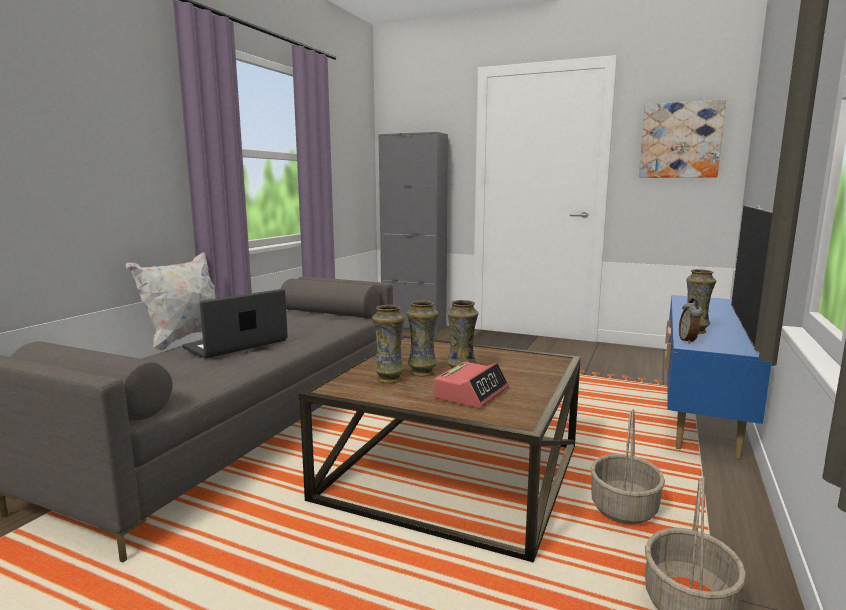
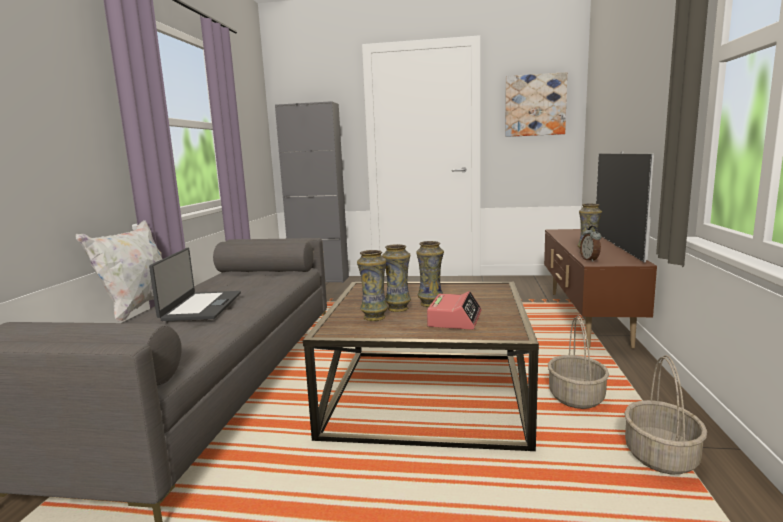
camera: 15 degrees left, 0 degrees up
laptop [182,289,288,358] -> laptop turned 150 degrees clockwise [149,248,241,321]
blue tv stand [665,295,772,460] -> brown tv stand [544,229,657,349]

